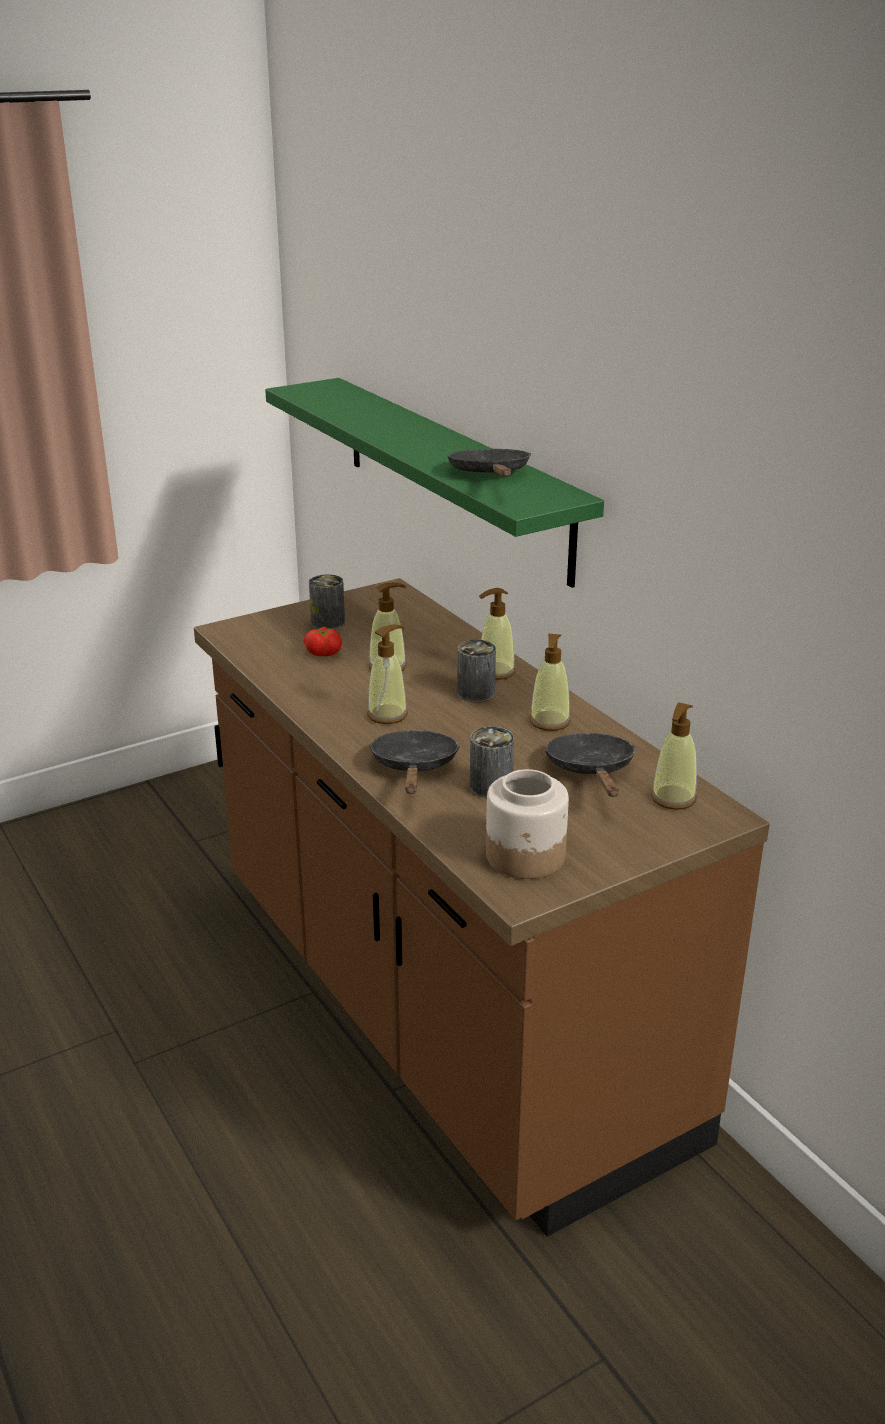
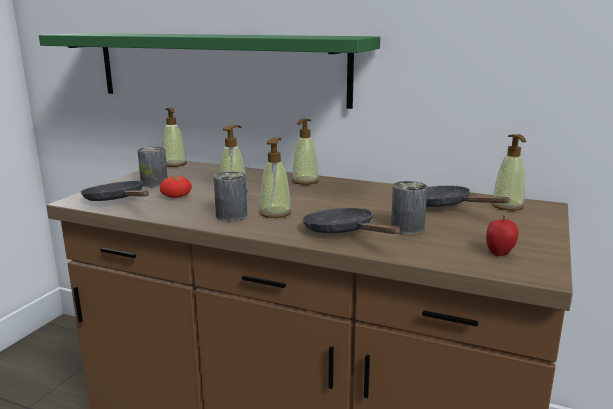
camera: 35 degrees left, 10 degrees down
black frying pan [447,449,531,477] -> black frying pan moved to [81,181,149,201]
can [457,640,496,702] -> can moved to [214,172,247,221]
jar [486,769,569,879] -> apple [486,215,518,256]
soap dispenser [529,634,571,731] -> soap dispenser moved to [162,108,187,167]

